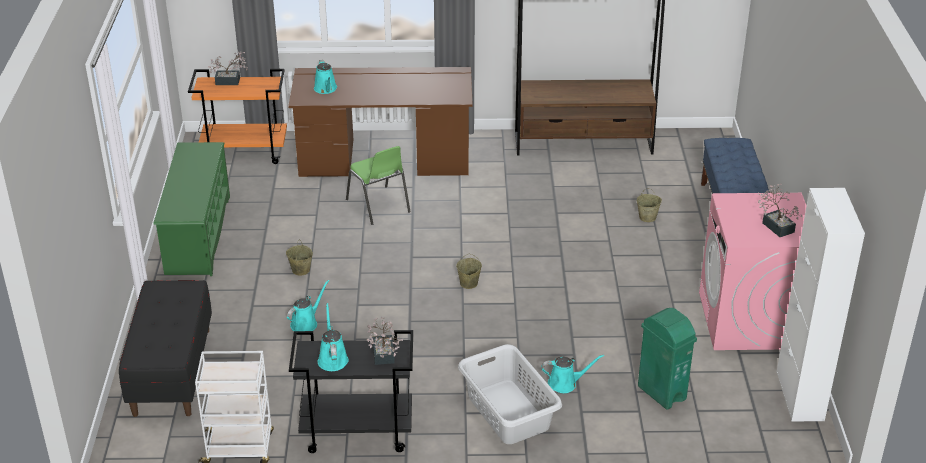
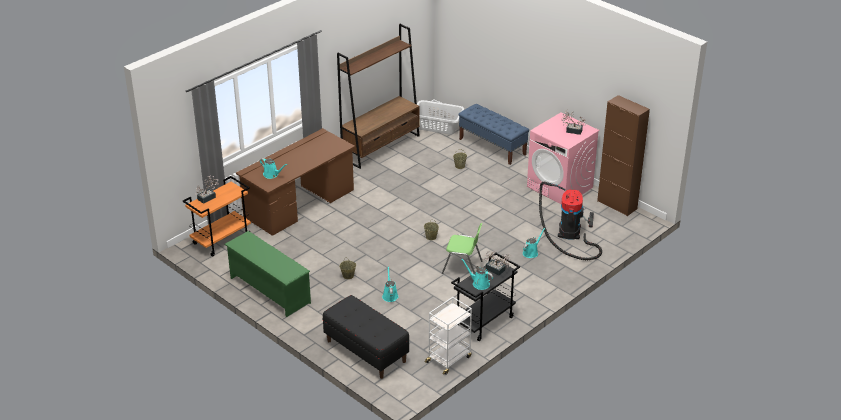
camera: 45 degrees left, 0 degrees up
green chair [346,146,411,225] -> green chair moved to [442,223,483,274]
grey laundry basket [458,344,562,444] -> grey laundry basket moved to [417,100,465,135]
green trash can [638,308,697,410] -> vacuum cleaner [539,182,602,260]
white cabinet [777,188,865,421] -> brown cabinet [597,95,650,216]

